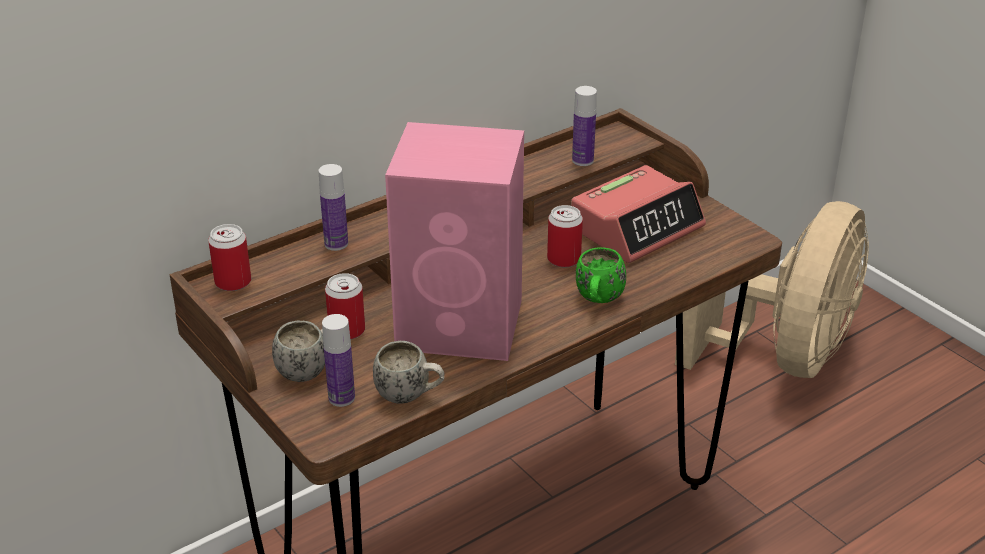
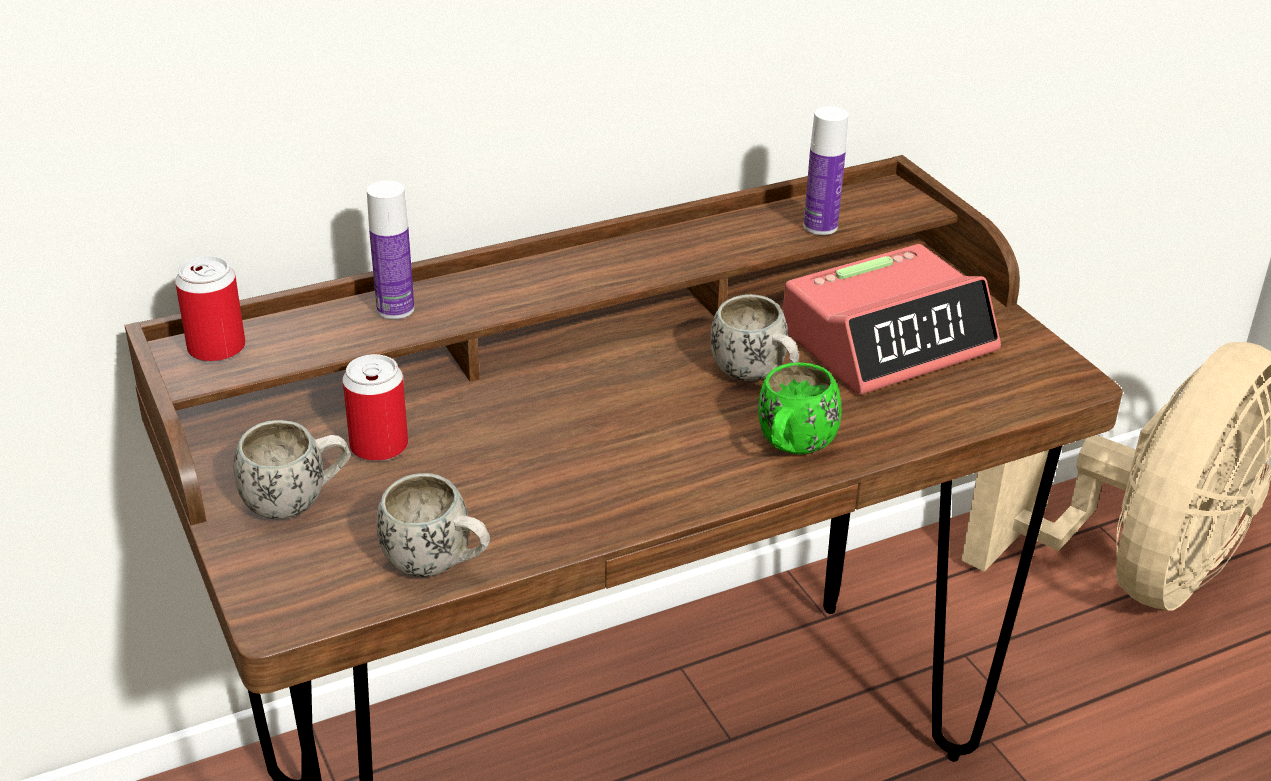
camera: 10 degrees right, 0 degrees up
bottle [322,314,355,407] -> none
pink speaker [385,122,524,361] -> none
can [547,205,583,267] -> white mug [711,294,799,381]

